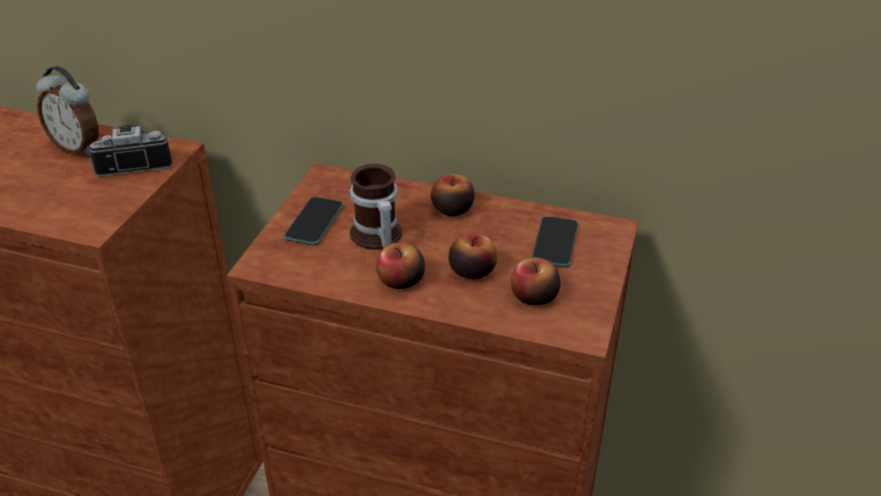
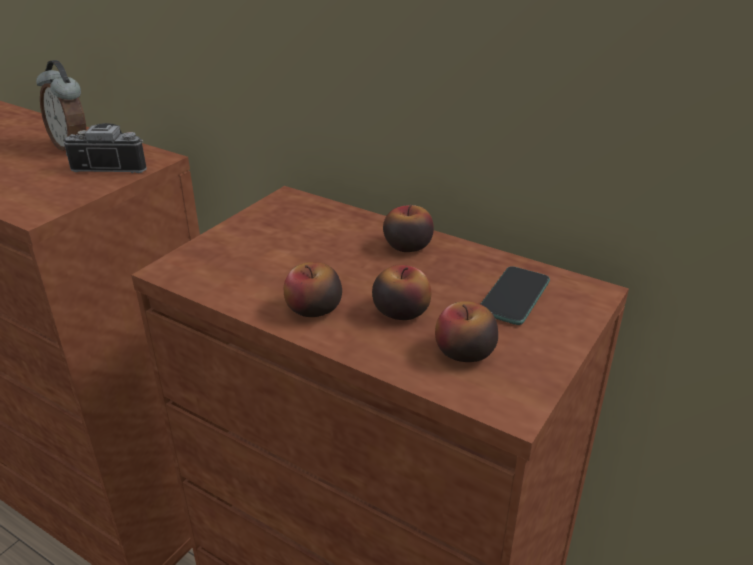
camera: 15 degrees right, 5 degrees down
phone [284,197,343,245] -> none
mug [350,164,402,249] -> none

